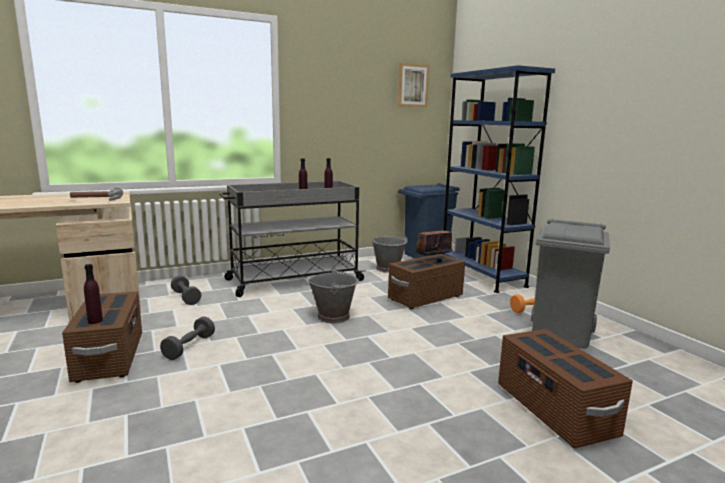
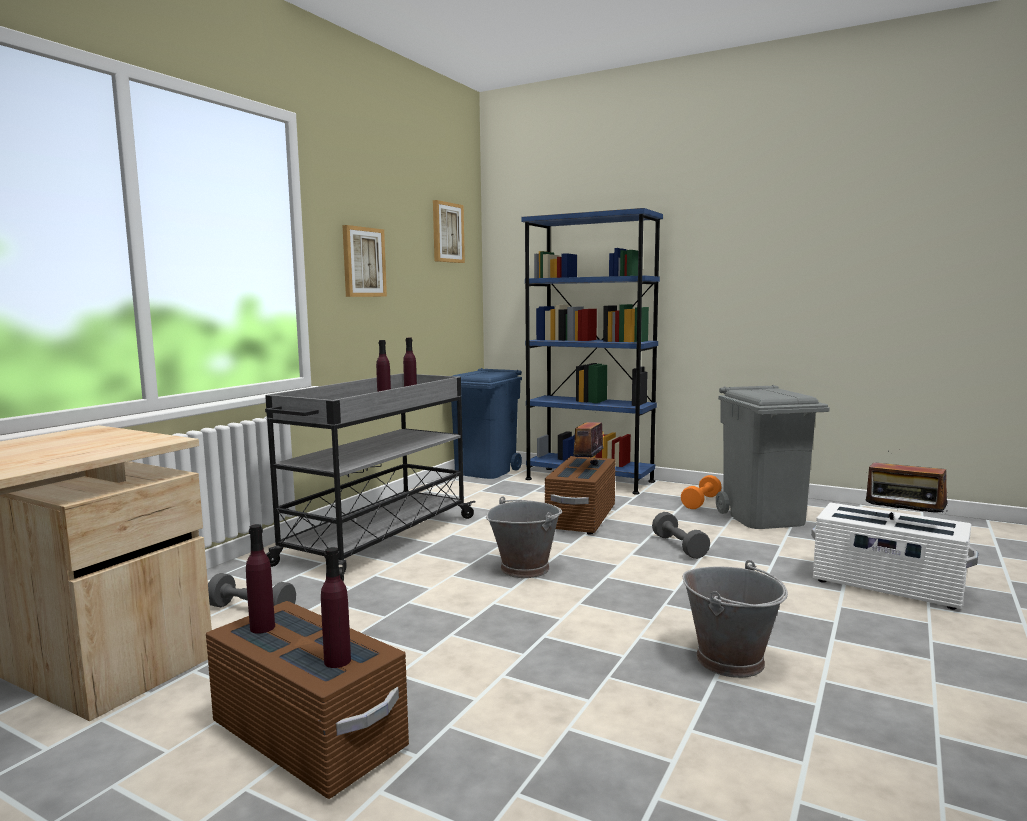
camera: 35 degrees left, 5 degrees down
hammer [70,187,123,201] -> none
grey dumbbell [160,317,215,360] -> grey dumbbell moved to [652,512,710,559]
grey bucket [371,236,408,273] -> grey bucket moved to [683,560,788,678]
brown storage box [498,329,633,448] -> white storage box [812,503,978,610]
none -> purple bottle [246,524,275,634]
none -> picture [342,225,387,297]
none -> radio [866,462,948,520]

